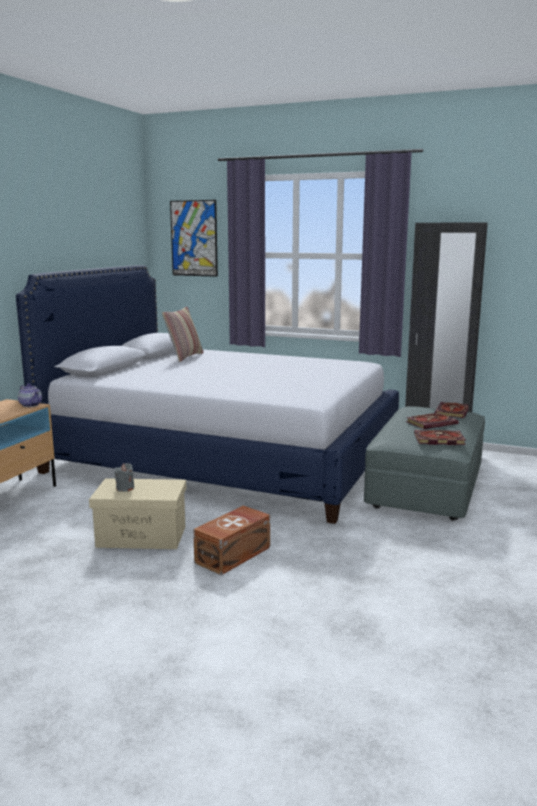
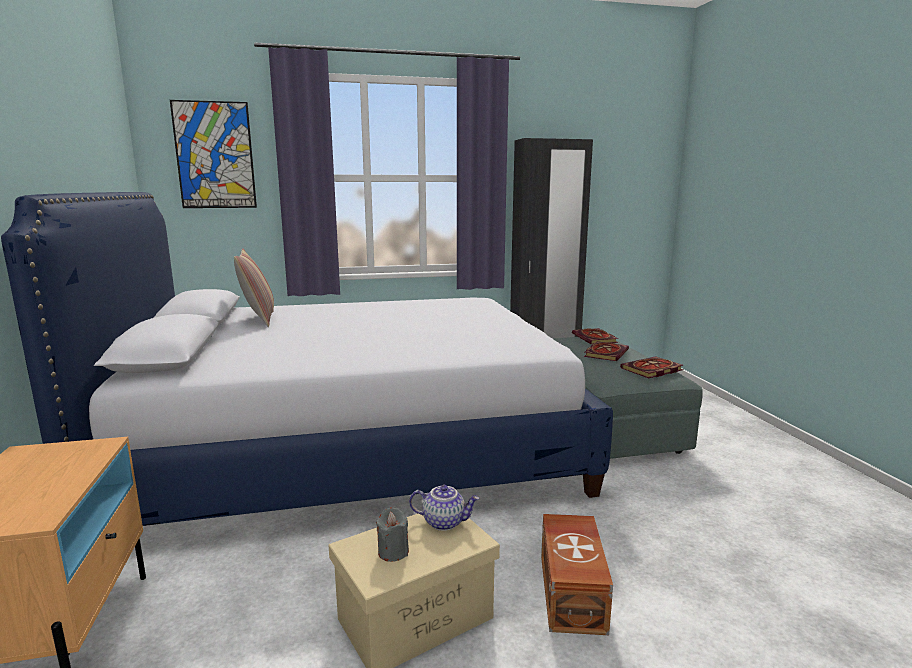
camera: 35 degrees left, 0 degrees up
teapot [18,383,42,407] -> teapot moved to [409,485,480,531]

